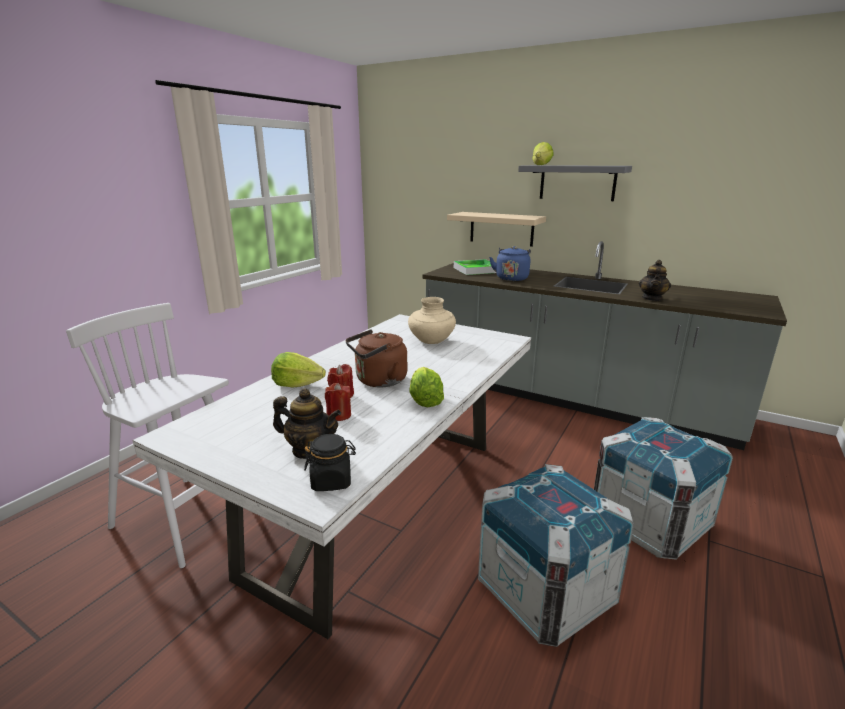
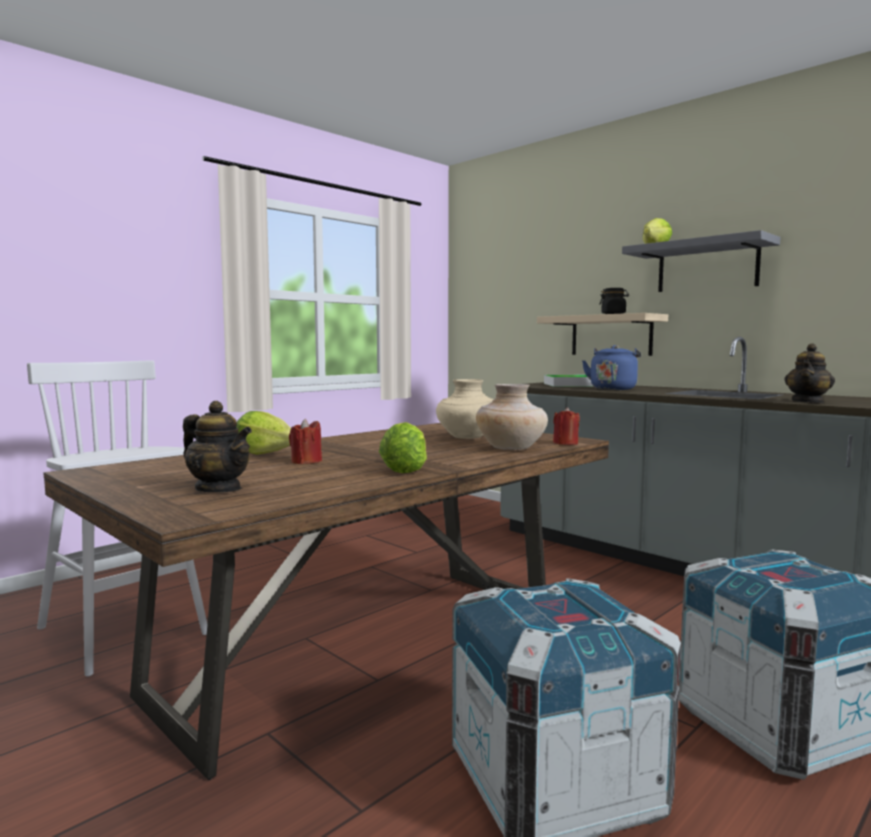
camera: 15 degrees right, 15 degrees down
white dining table [132,314,531,639] -> brown dining table [43,423,609,780]
black jar [304,434,356,491] -> black jar moved to [599,288,629,314]
red candle [325,383,351,421] -> red candle moved to [553,407,580,445]
brown kettle [345,329,407,387] -> none
none -> beige vase [476,384,548,450]

